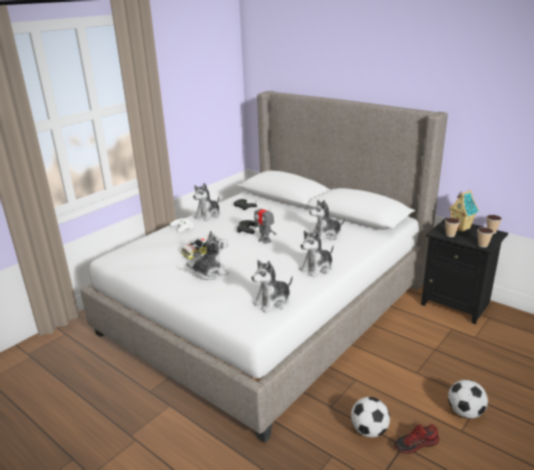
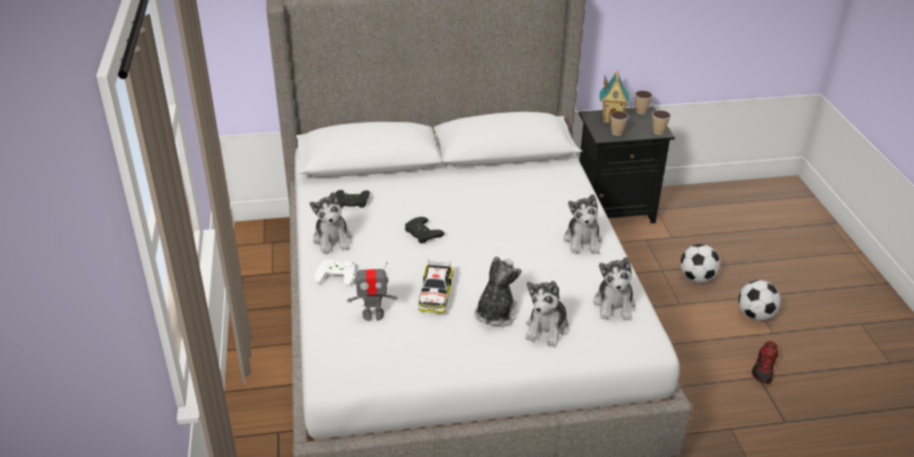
camera: 50 degrees left, 10 degrees up
toy robot [254,201,277,244] -> toy robot moved to [347,263,398,321]
plush toy [309,200,345,240] -> plush toy moved to [526,281,569,347]
football [351,397,390,438] -> football moved to [680,244,720,283]

